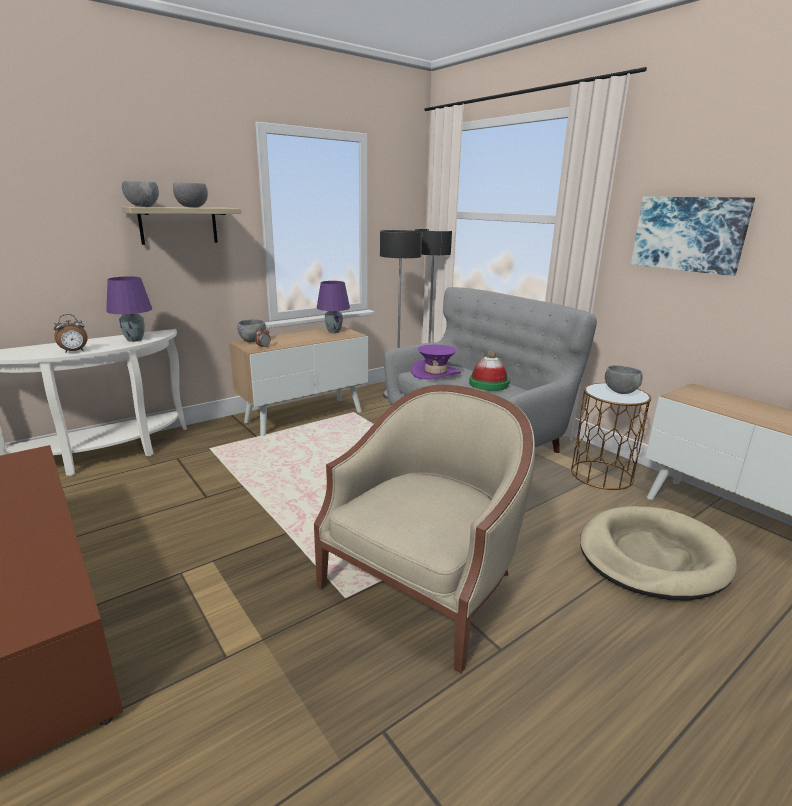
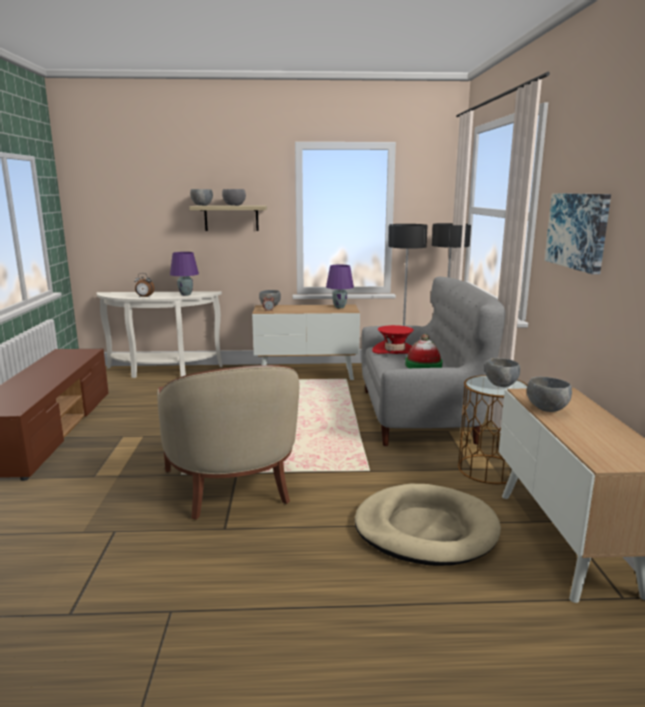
camera: 35 degrees right, 5 degrees down
beige armchair [314,385,535,673] -> beige armchair turned 90 degrees clockwise [157,365,299,520]
purple hat [411,345,461,380] -> red hat [372,325,414,354]
none -> grey bowl [527,377,572,412]

